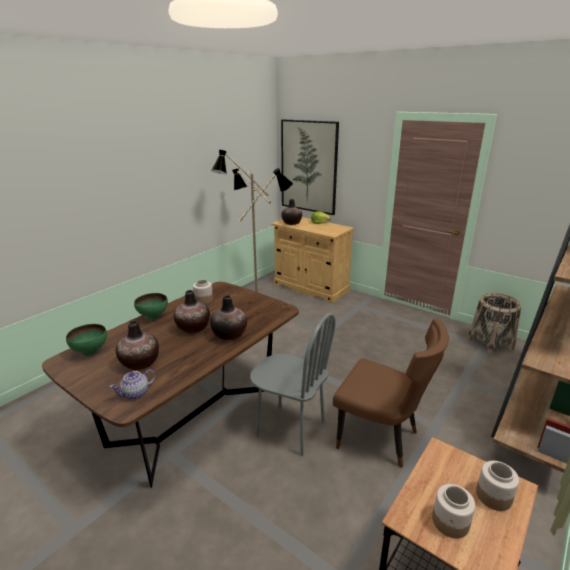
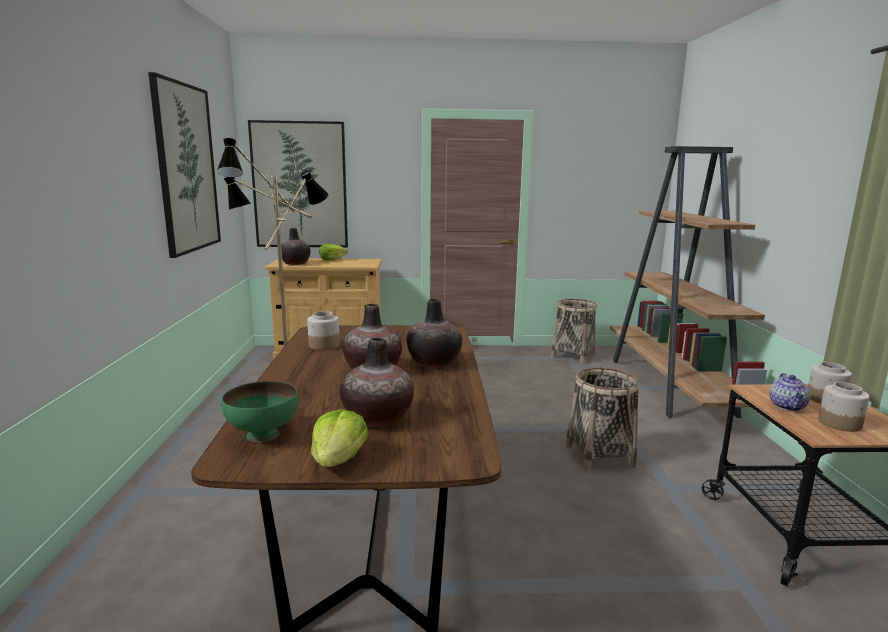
camera: 40 degrees left, 10 degrees down
teapot [109,369,156,400] -> teapot moved to [770,373,810,411]
green bowl [134,293,168,321] -> none
grey chair [250,313,336,456] -> none
brown chair [333,319,449,468] -> basket [566,367,639,471]
none -> picture [148,72,221,258]
none -> lettuce [311,409,368,467]

